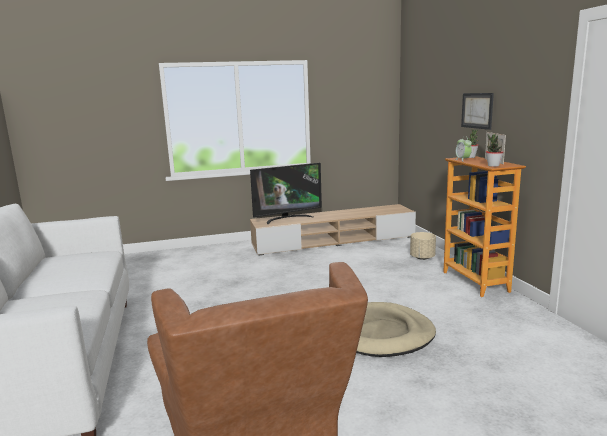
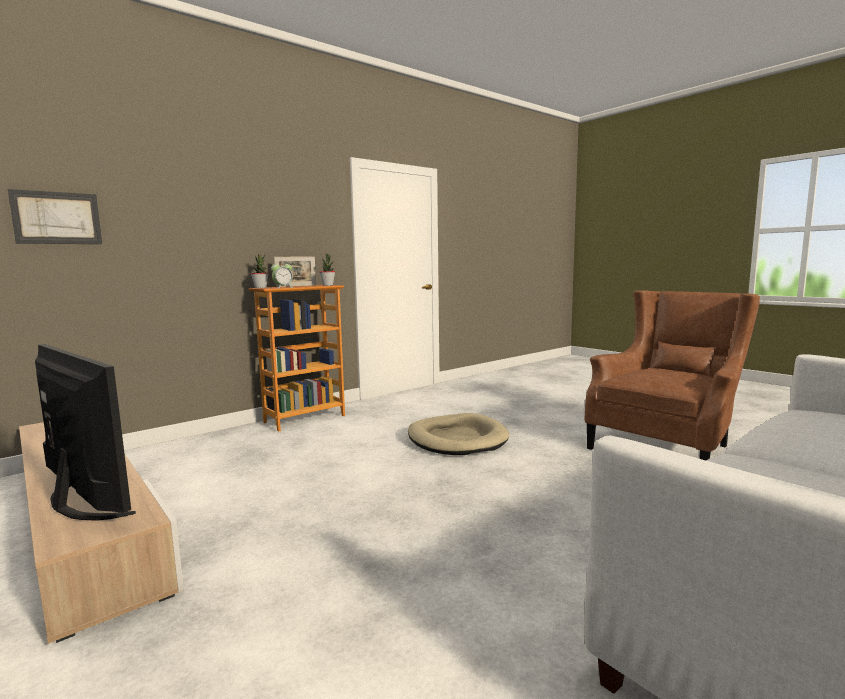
camera: 115 degrees left, 5 degrees down
beige planter [410,232,436,260] -> none
picture [461,93,494,130] -> picture moved to [8,189,102,244]

